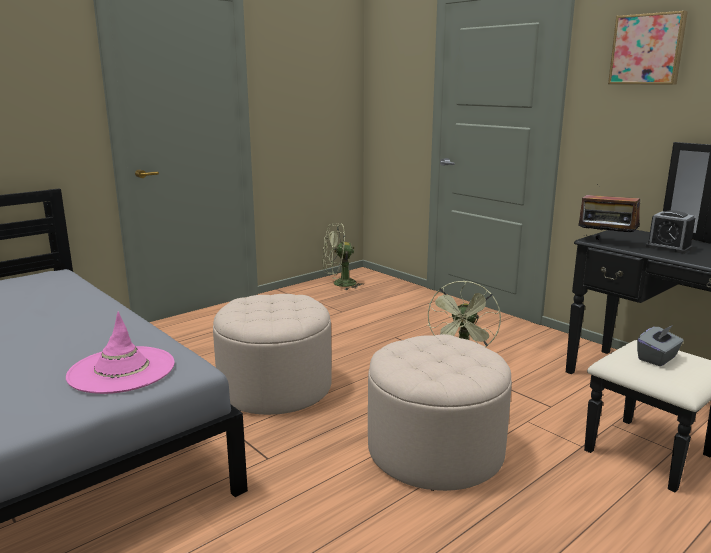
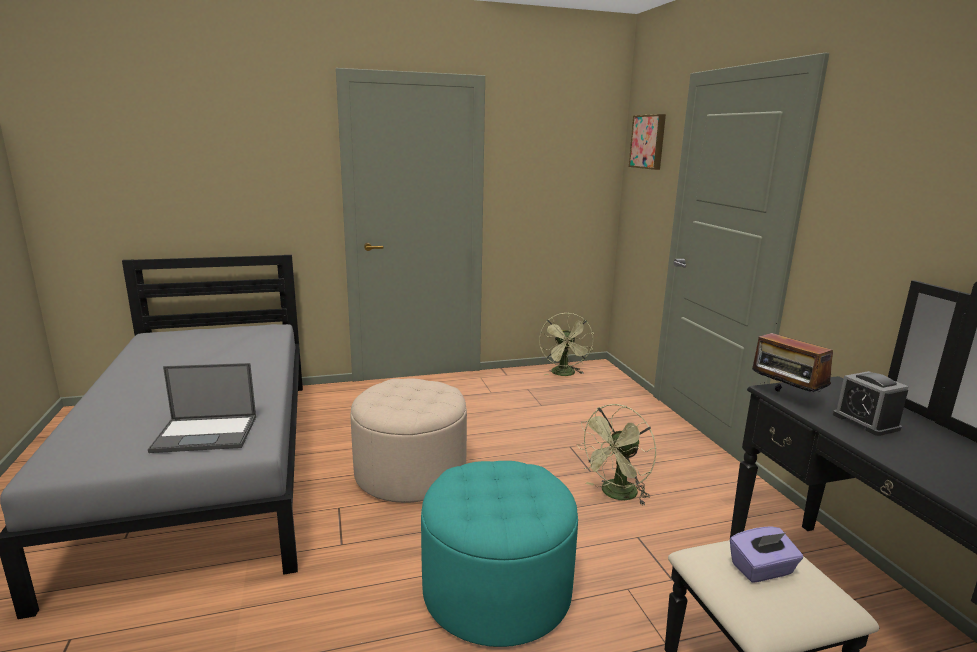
camera: 25 degrees right, 0 degrees up
pink hat [66,312,175,394] -> laptop [148,363,256,453]
green fan [322,223,364,290] -> green fan turned 105 degrees counterclockwise [539,312,594,376]
beige ottoman [368,334,512,491] -> turquoise ottoman [421,461,578,647]
picture [608,11,688,85] -> picture moved to [629,114,666,170]
grey tissue box [637,325,684,366] -> purple tissue box [730,526,803,583]

